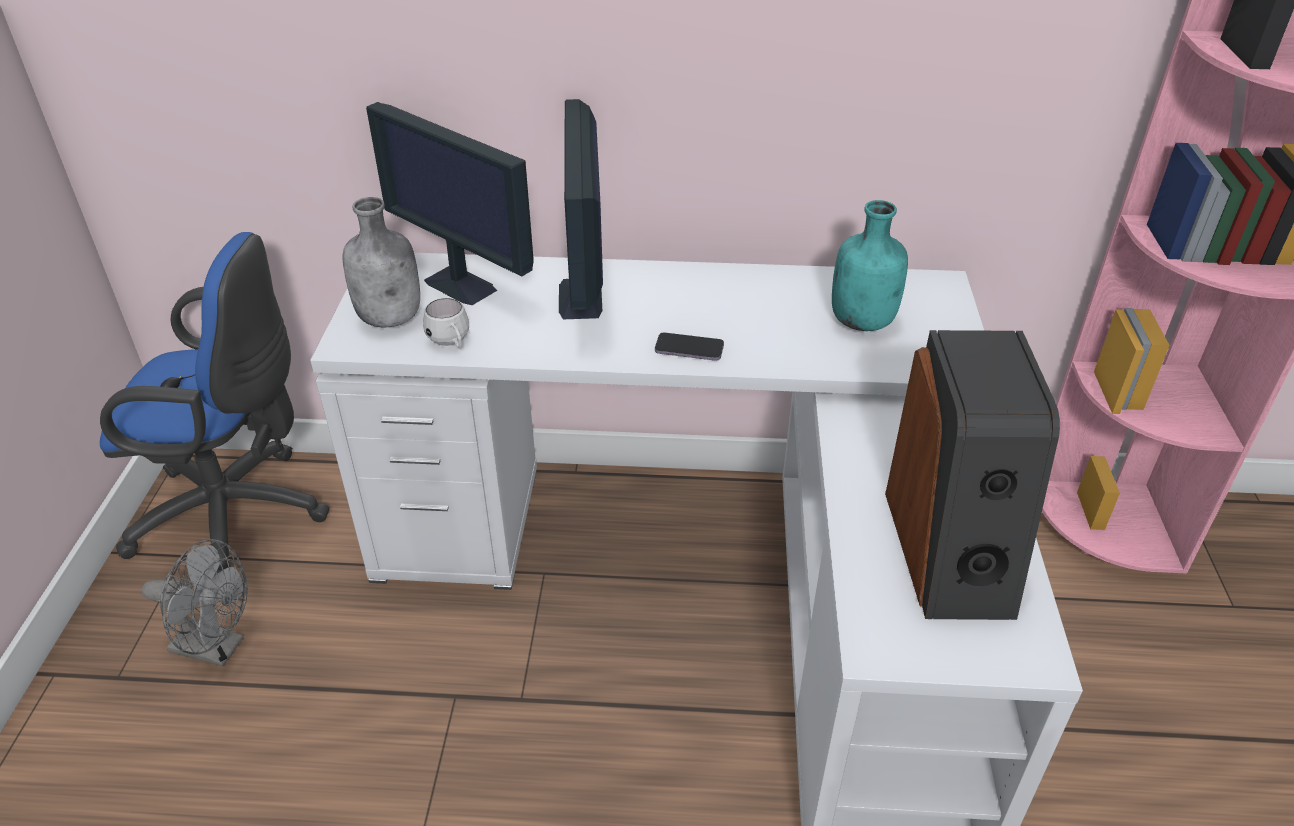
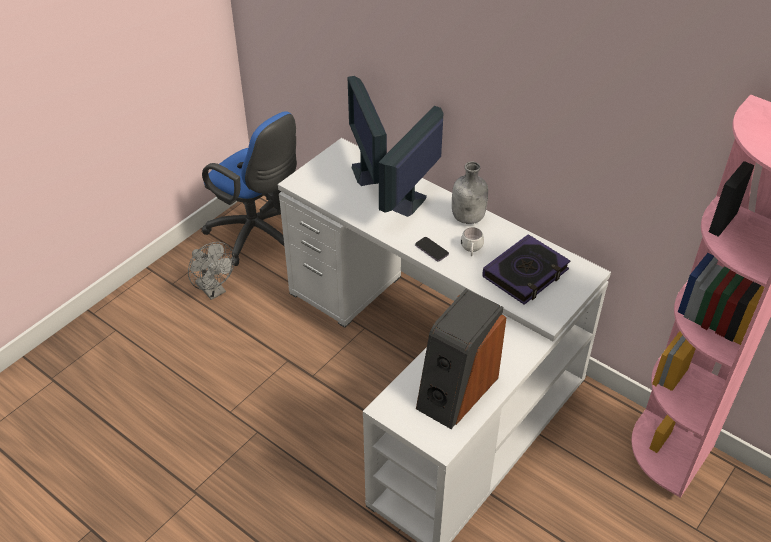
camera: 35 degrees right, 5 degrees up
grey bottle [342,197,420,327] -> grey bottle moved to [452,162,488,224]
white mug [424,298,469,349] -> white mug moved to [461,227,484,256]
turquoise bottle [832,200,908,331] -> book [482,234,570,305]

